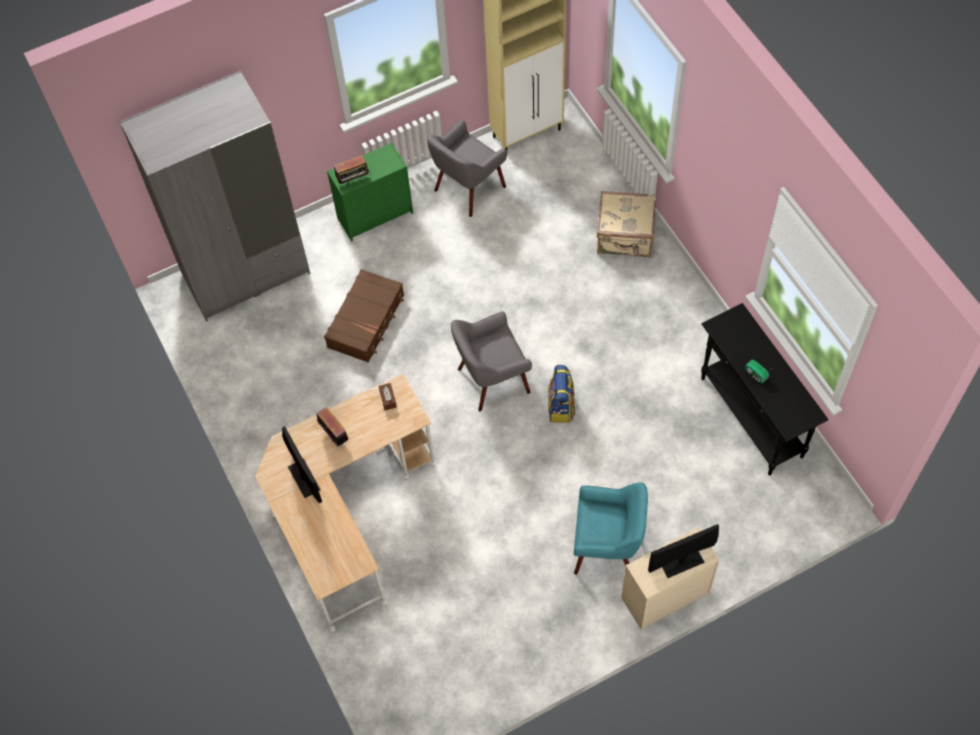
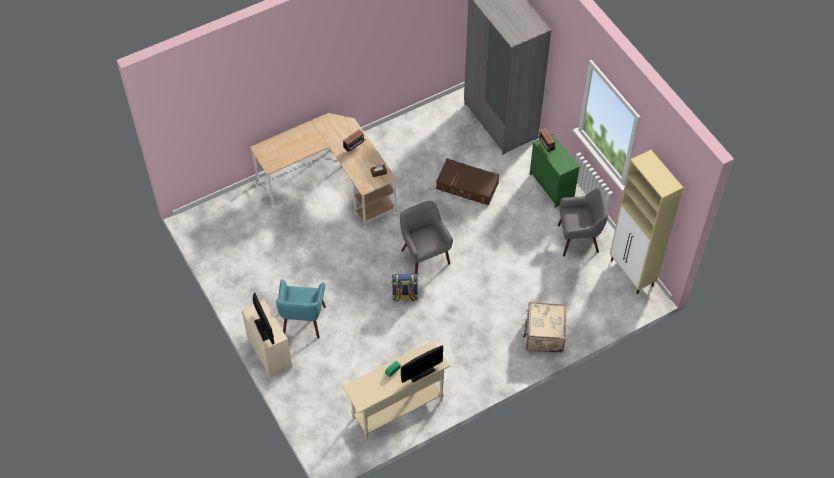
camera: 85 degrees right, 5 degrees down
monitor [282,426,322,503] -> monitor moved to [401,345,443,383]
grey armchair [427,119,507,217] -> grey armchair turned 135 degrees clockwise [558,187,608,256]
black console table [701,303,829,475] -> beige console table [342,340,450,440]

